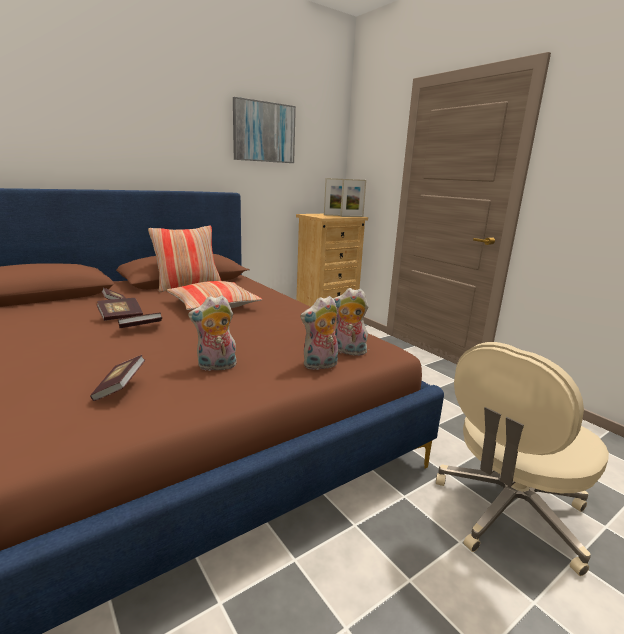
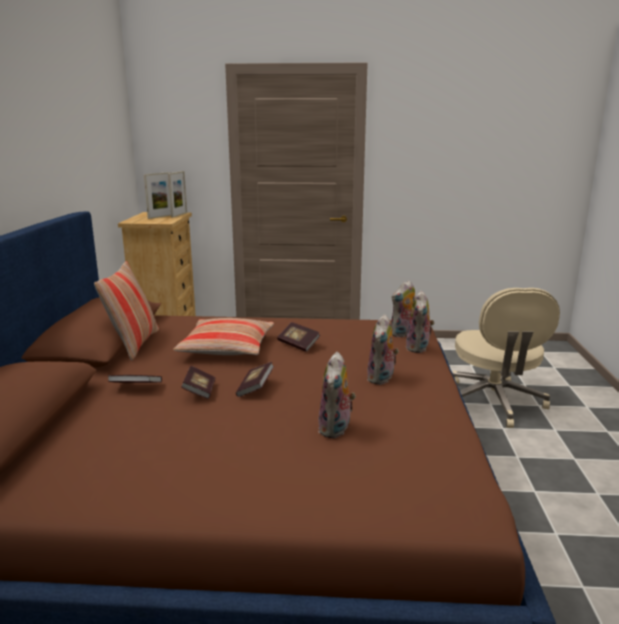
camera: 50 degrees left, 0 degrees up
book [90,355,145,401] -> book moved to [277,322,320,352]
picture [233,97,296,163] -> none
none -> plush toy [318,352,356,438]

